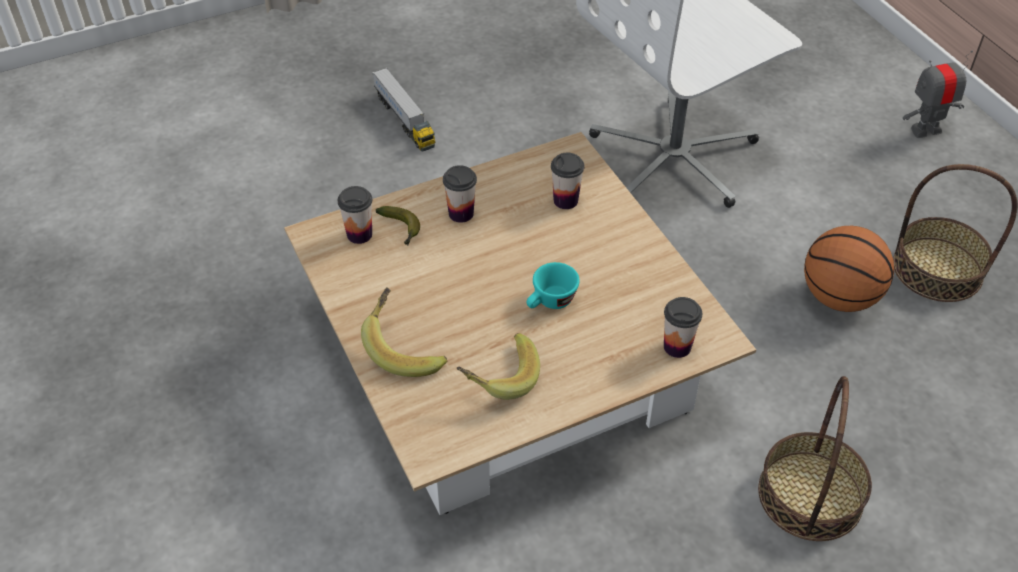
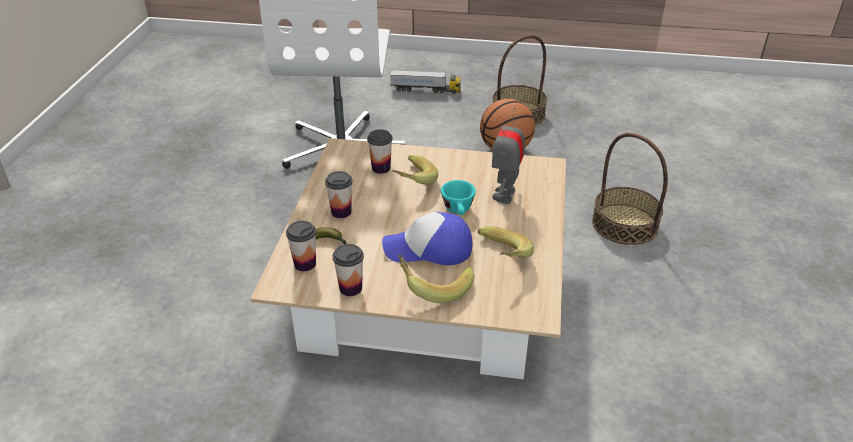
camera: 55 degrees left, 10 degrees down
toy truck [372,68,435,151] -> toy truck moved to [390,70,461,94]
cup [664,297,702,358] -> cup moved to [333,244,364,296]
toy robot [903,51,973,138] -> toy robot moved to [492,107,525,204]
none -> cap [382,212,473,265]
none -> banana [392,155,438,185]

